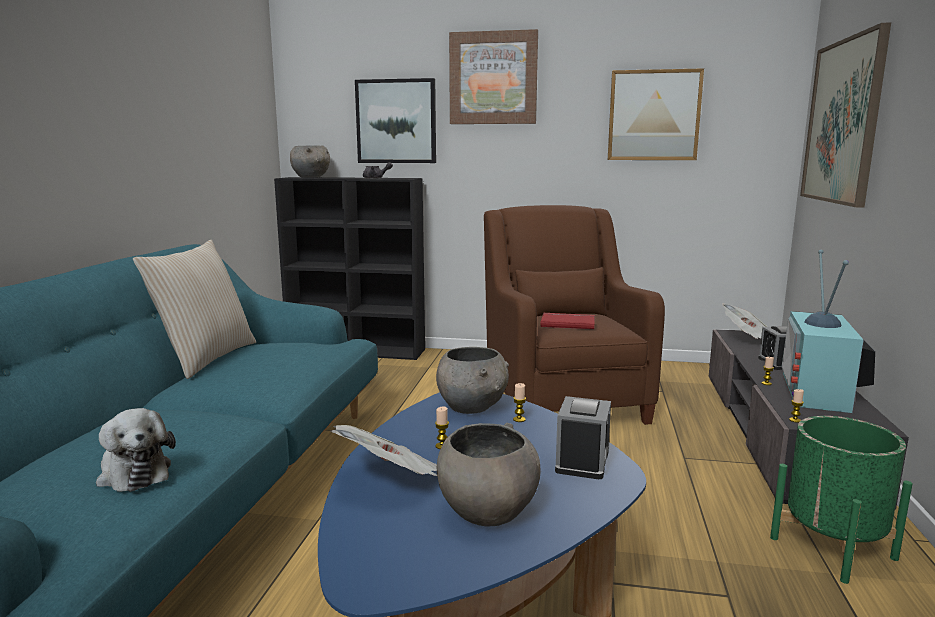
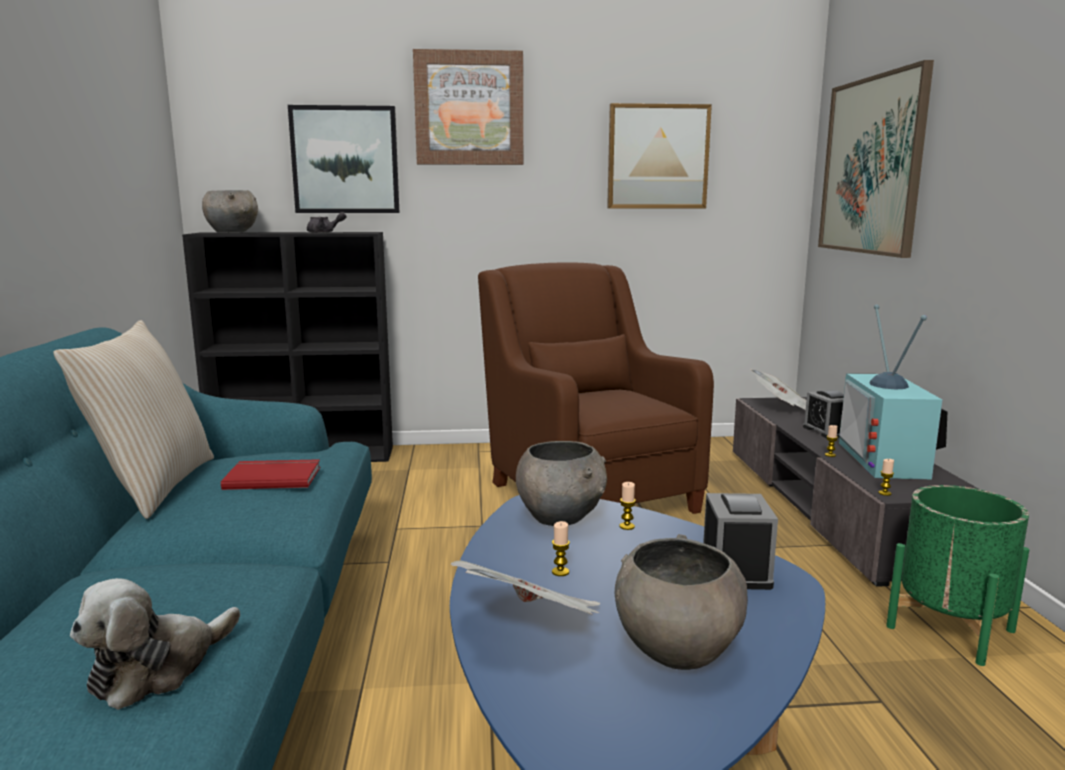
camera: 15 degrees left, 0 degrees up
plush toy [96,408,176,492] -> plush toy turned 90 degrees clockwise [70,578,240,710]
red book [540,313,595,330] -> red book moved to [221,459,320,490]

